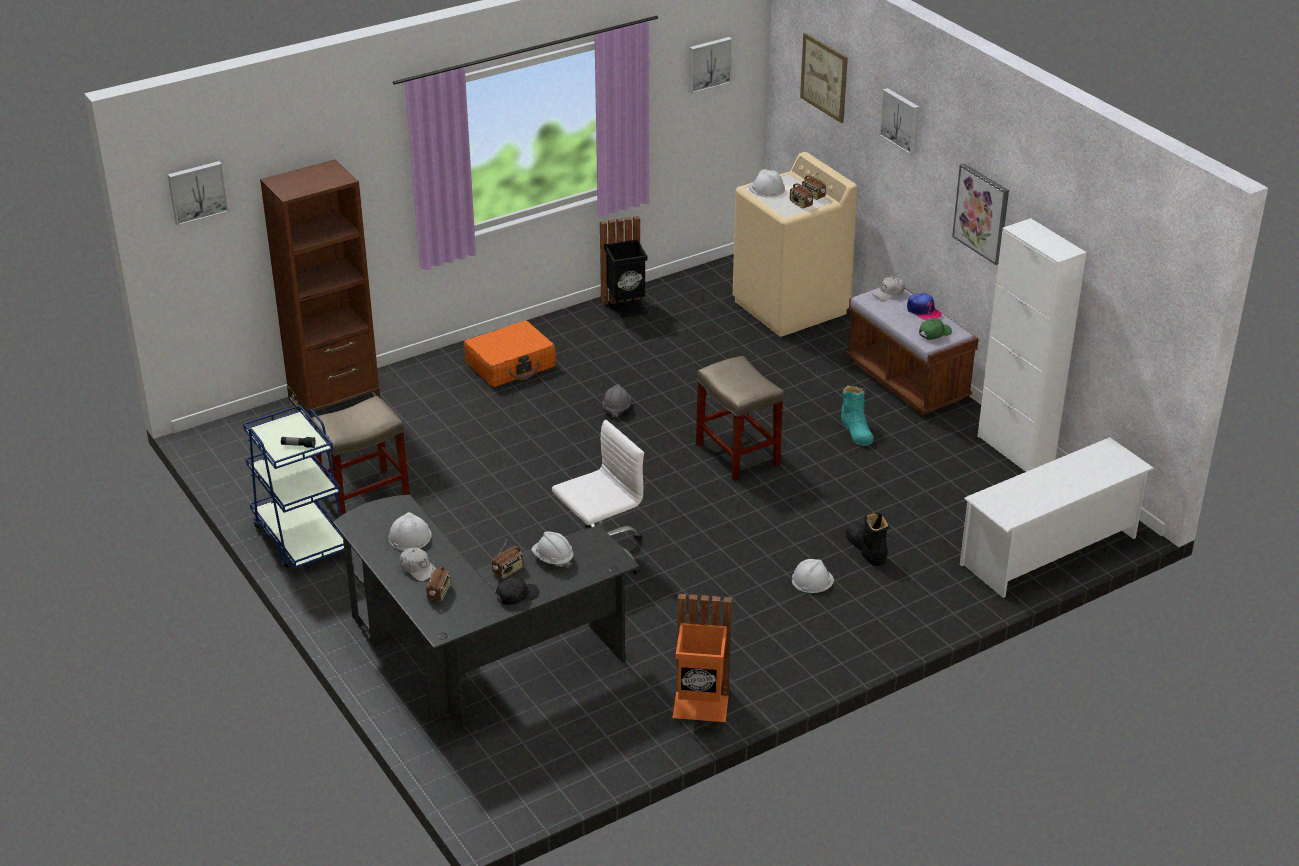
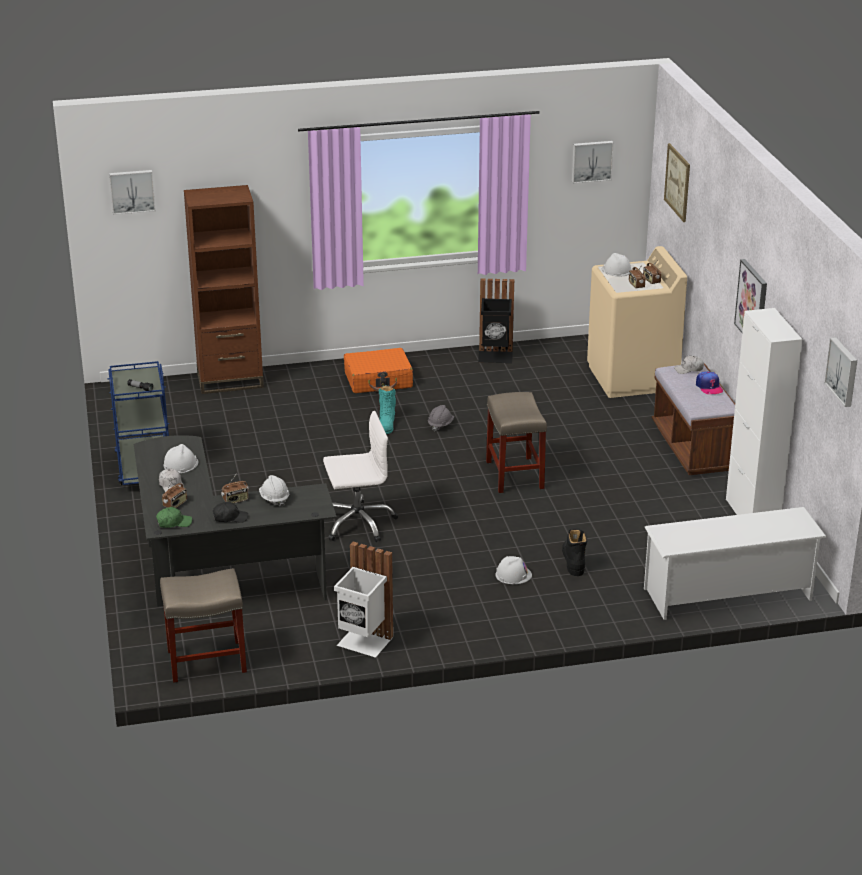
camera: 20 degrees right, 5 degrees down
beige stool [311,395,410,516] -> beige stool moved to [160,568,247,683]
orange trash can [672,594,732,722] -> white trash can [334,541,394,658]
turquoise boot [841,385,874,446] -> turquoise boot moved to [379,385,396,434]
picture [879,88,919,155] -> picture moved to [824,337,857,407]
green cap [919,318,952,340] -> green cap moved to [156,507,192,528]

